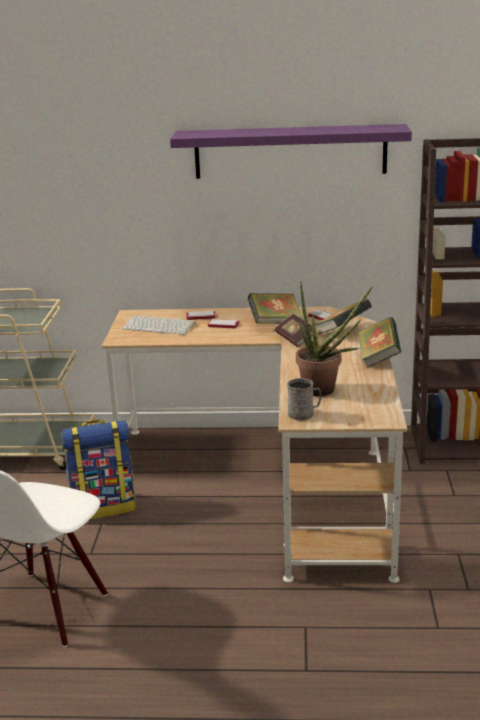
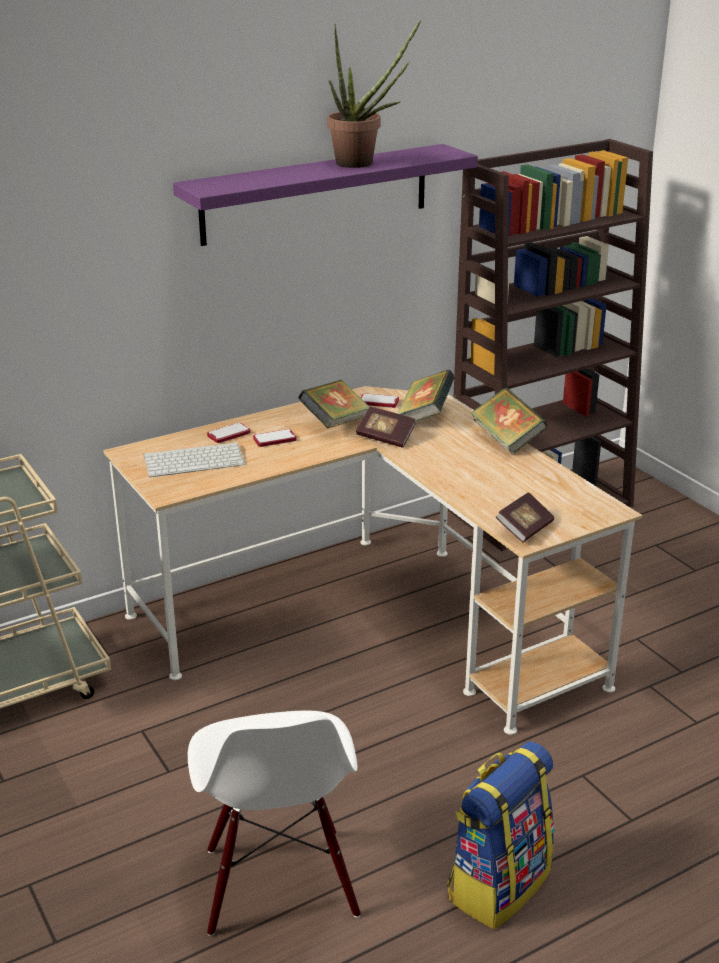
camera: 35 degrees left, 5 degrees up
backpack [62,420,136,519] -> backpack moved to [447,741,554,929]
grey mug [287,378,321,421] -> book [496,492,554,542]
potted plant [296,281,372,397] -> potted plant moved to [327,18,422,168]

